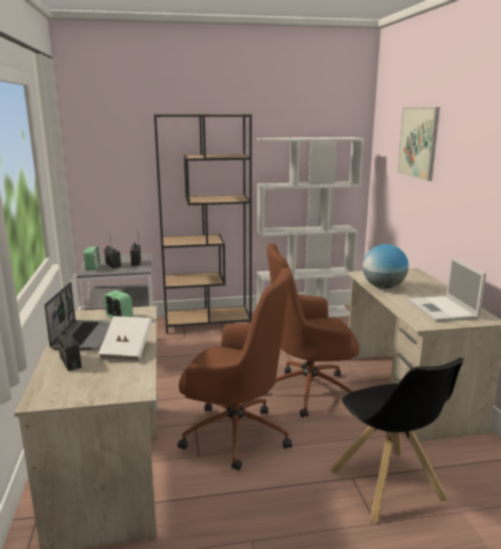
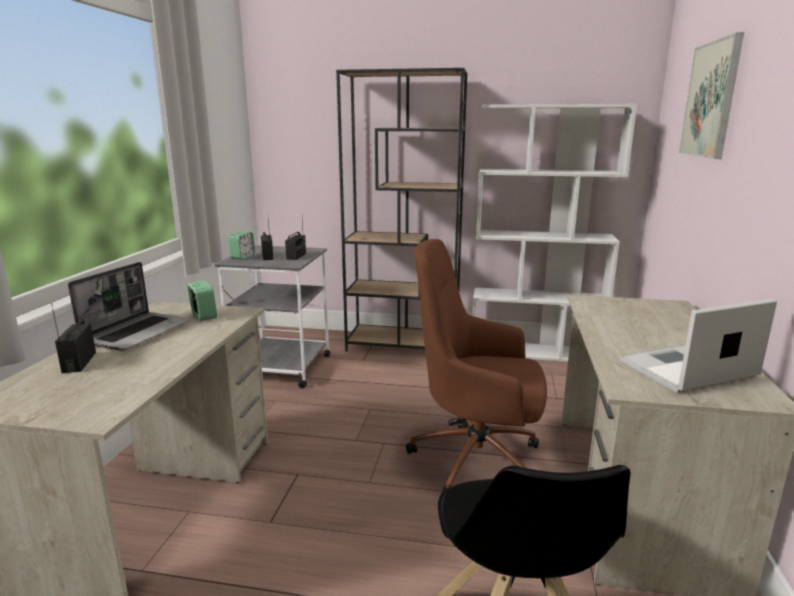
camera: 20 degrees right, 0 degrees up
white book [98,316,152,361] -> none
brown office chair [177,268,292,471] -> none
globe [363,244,409,289] -> none
laptop [408,257,486,322] -> laptop turned 60 degrees clockwise [619,299,777,393]

